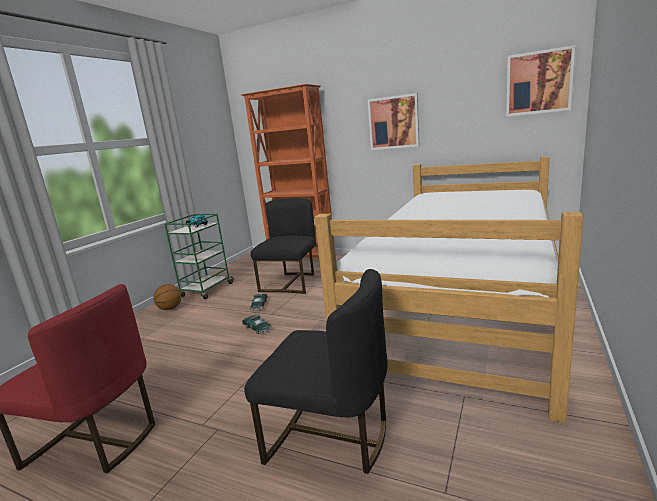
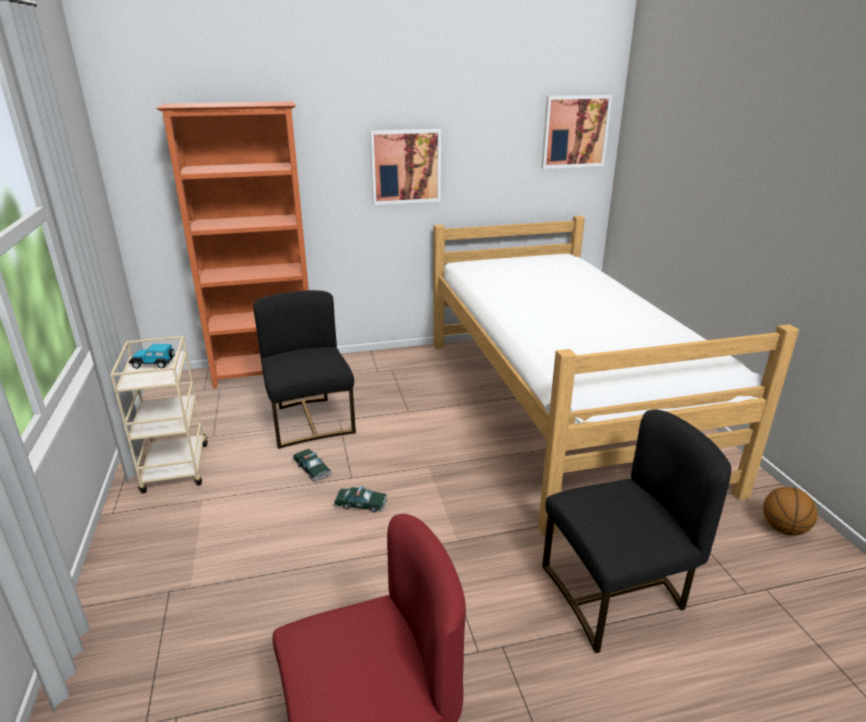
camera: 40 degrees left, 10 degrees up
basketball [153,284,182,310] -> basketball moved to [763,487,818,536]
green cart [164,214,234,299] -> beige cart [110,336,208,493]

